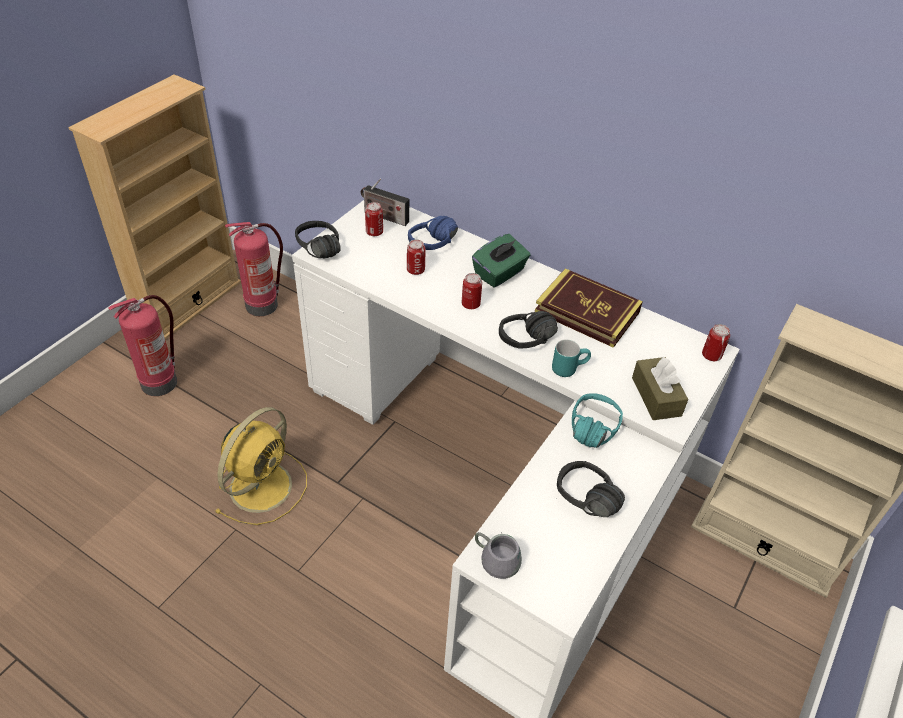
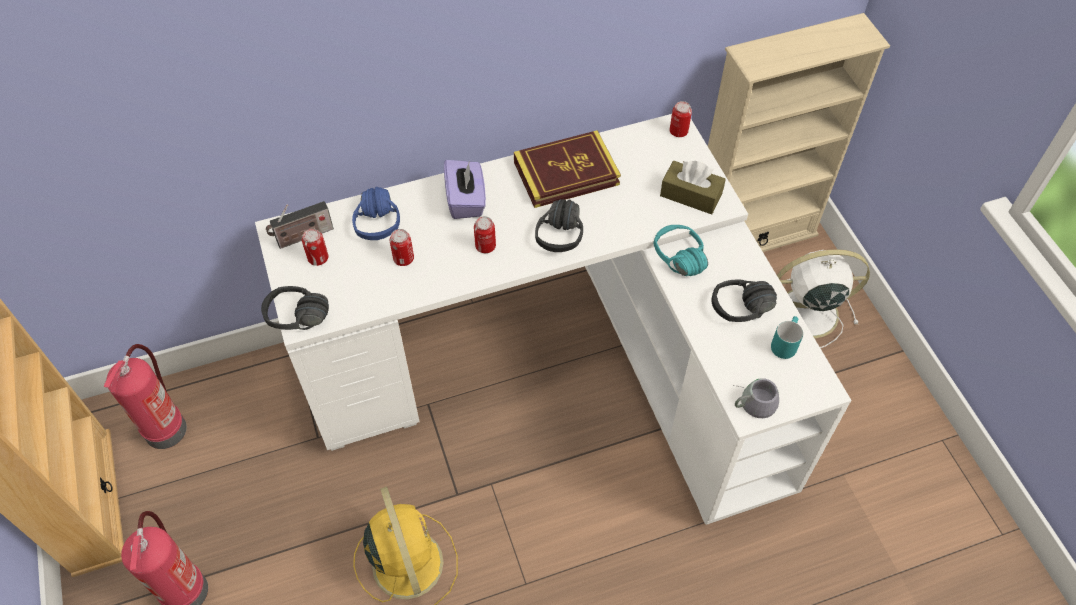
camera: 50 degrees left, 10 degrees up
green tissue box [472,234,530,288] -> purple tissue box [444,160,486,219]
turquoise mug [552,340,591,377] -> turquoise mug moved to [771,316,803,359]
none -> white fan [777,249,870,348]

